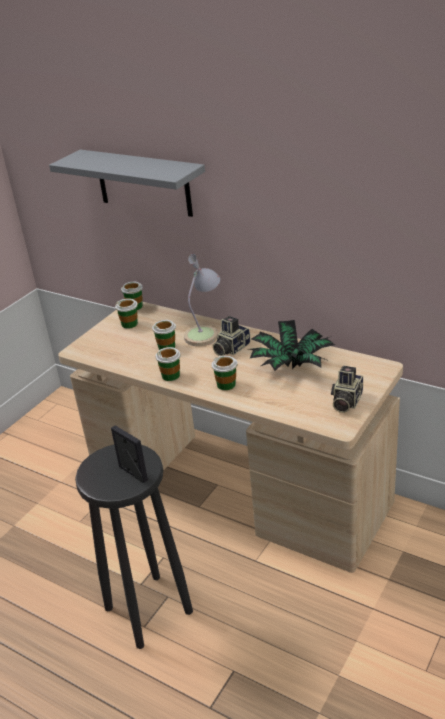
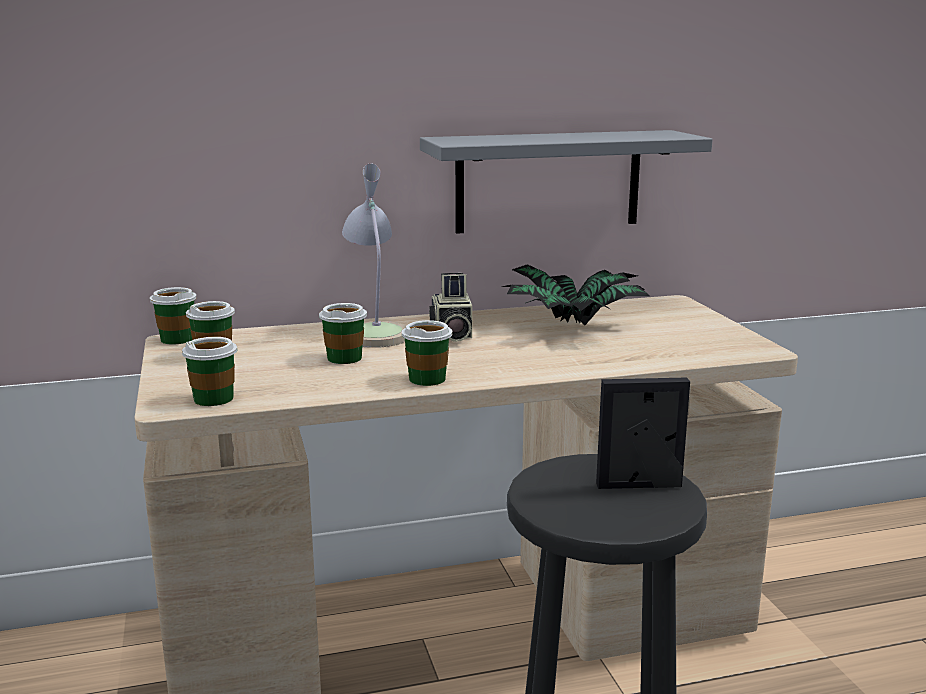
camera: 50 degrees left, 15 degrees down
grey shelf [49,150,205,217] -> grey shelf moved to [420,130,713,234]
cup [211,355,238,390] -> cup moved to [182,337,238,406]
camera [331,366,363,413] -> none

